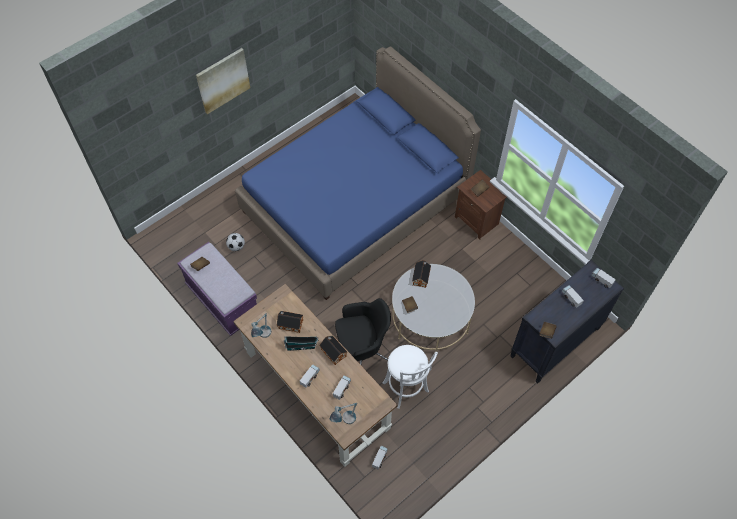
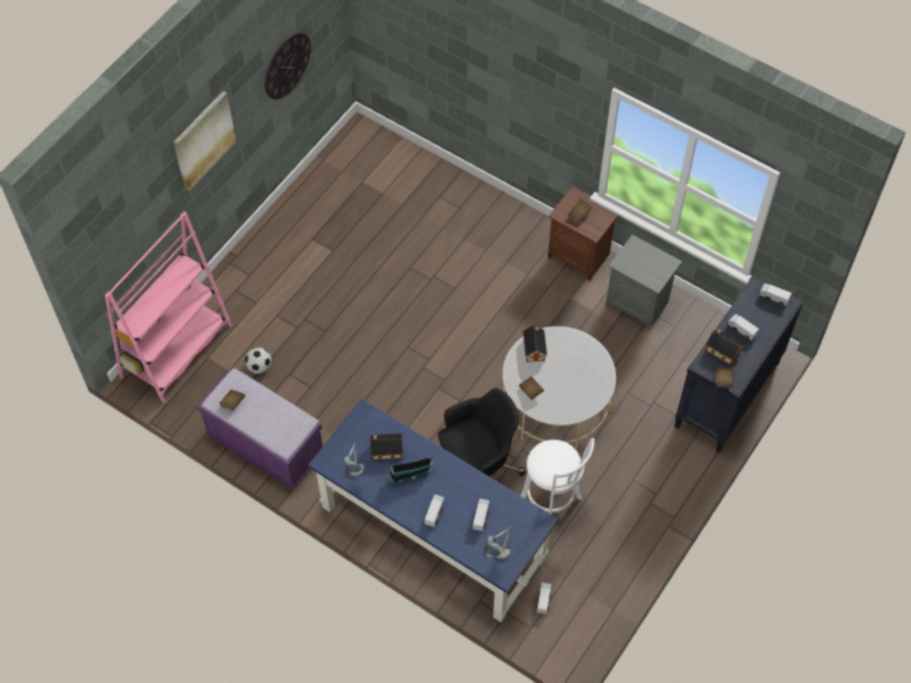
camera: 15 degrees left, 0 degrees up
brown desk [233,284,398,467] -> blue desk [308,399,559,622]
blue bed [235,46,481,300] -> none
toy house [319,335,347,365] -> toy house moved to [706,329,744,365]
none -> pink bookcase [105,212,232,403]
none -> wall clock [265,32,311,100]
none -> grey nightstand [606,234,682,331]

